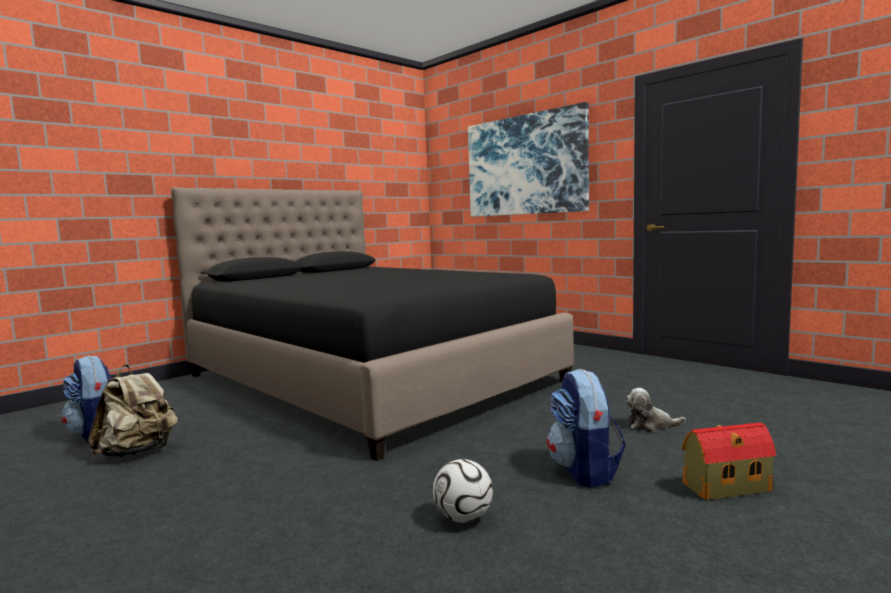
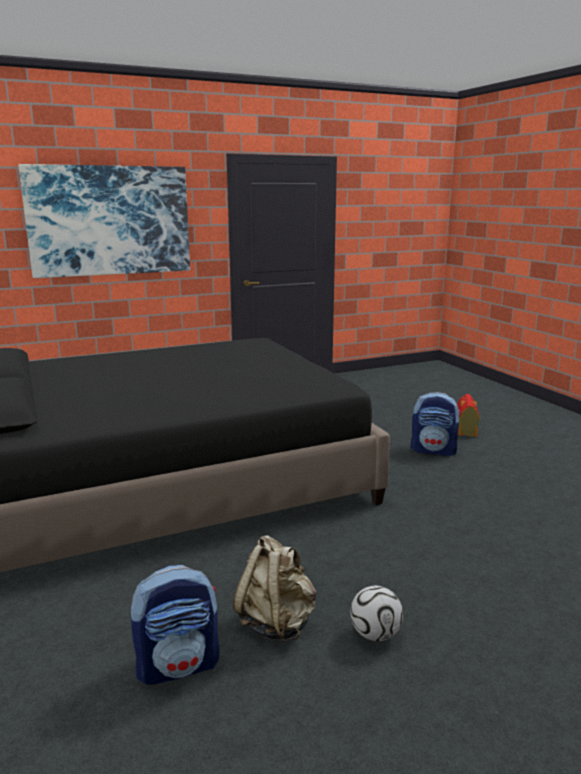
camera: 70 degrees left, 10 degrees up
football [433,459,493,523] -> football moved to [351,586,403,641]
plush toy [624,388,686,432] -> none

